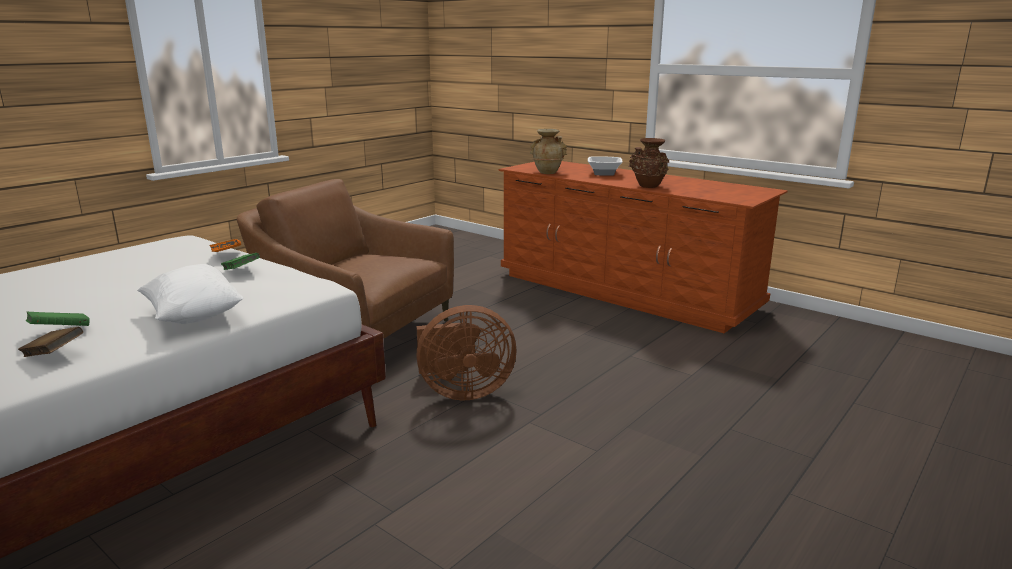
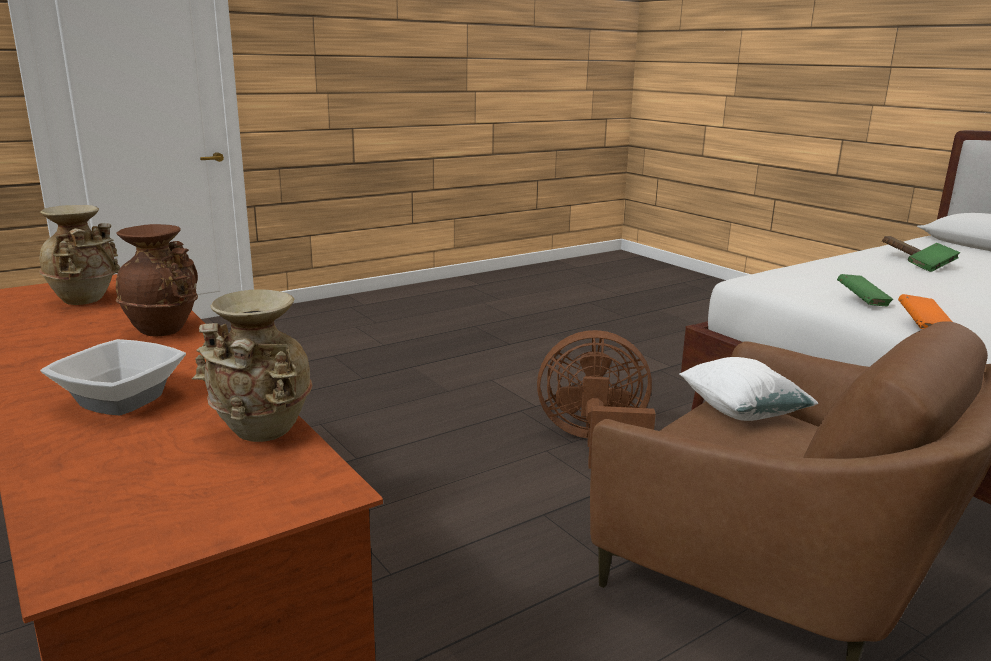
camera: 165 degrees left, 0 degrees up
white pillow [137,264,244,324] -> white pillow moved to [679,357,818,421]
none -> beige vase [39,205,120,305]

